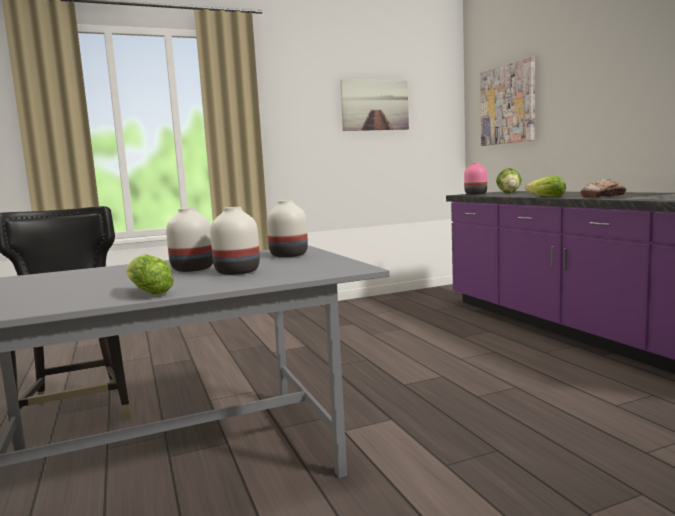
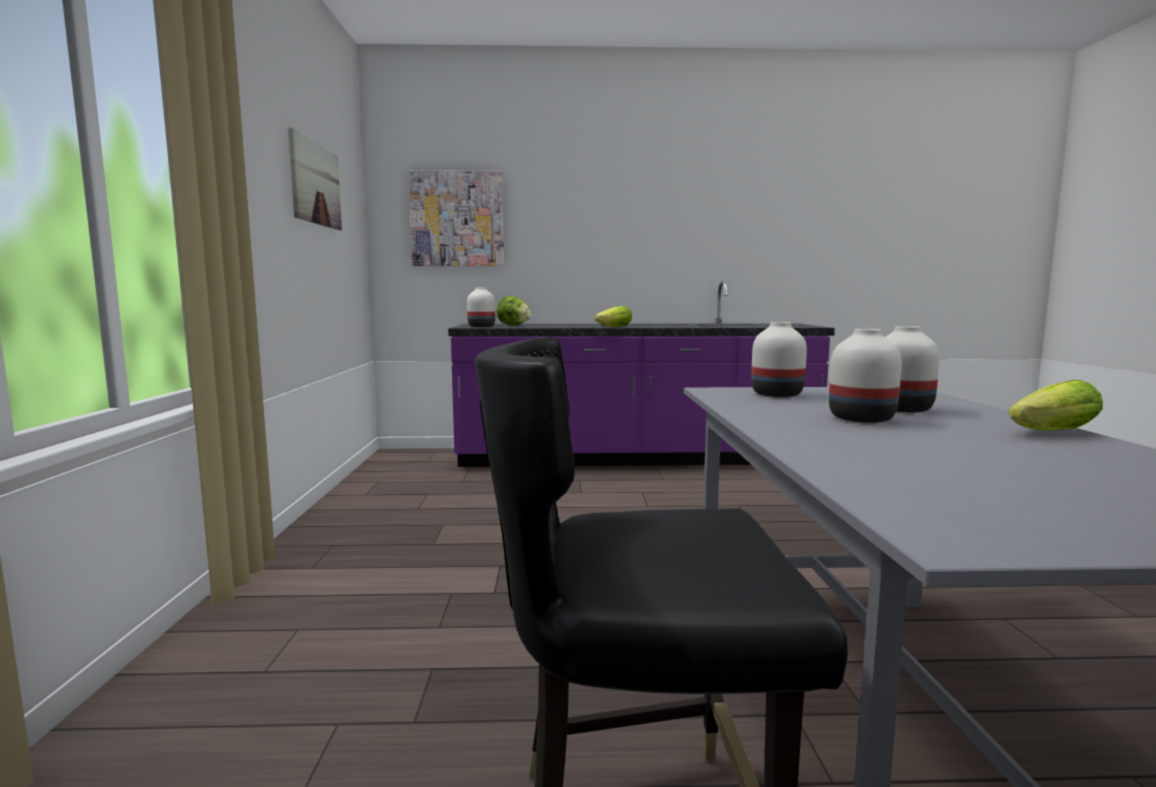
camera: 70 degrees left, 0 degrees up
pink vase [464,163,487,195] -> white vase [467,287,495,327]
bread [580,179,626,197] -> none

